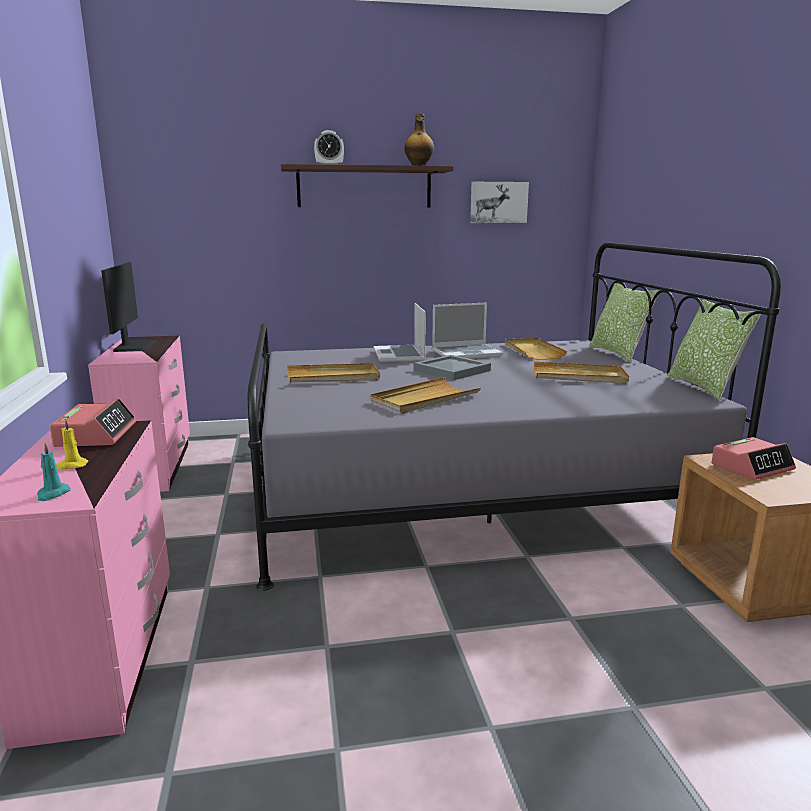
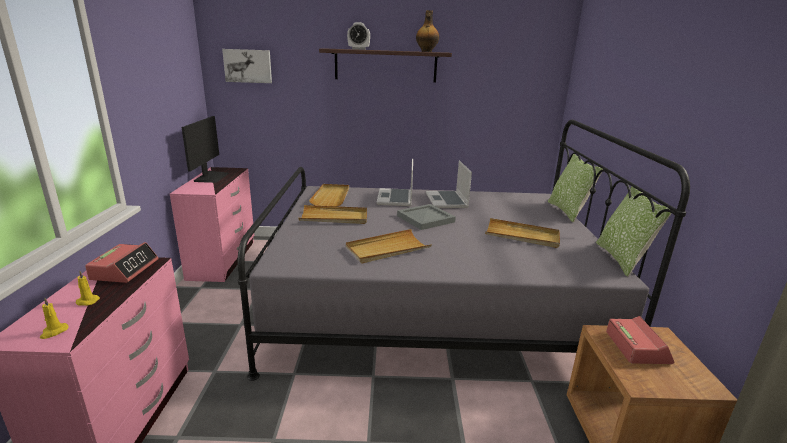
camera: 10 degrees right, 5 degrees up
turquoise candle [37,443,71,501] -> yellow candle [40,298,69,339]
laptop [432,302,503,359] -> laptop turned 90 degrees clockwise [426,160,472,208]
picture [470,182,529,223] -> picture moved to [222,49,272,83]
beige tray [505,338,567,360] -> beige tray moved to [309,184,349,206]
alarm clock [712,437,796,480] -> alarm clock turned 75 degrees counterclockwise [606,316,674,364]

